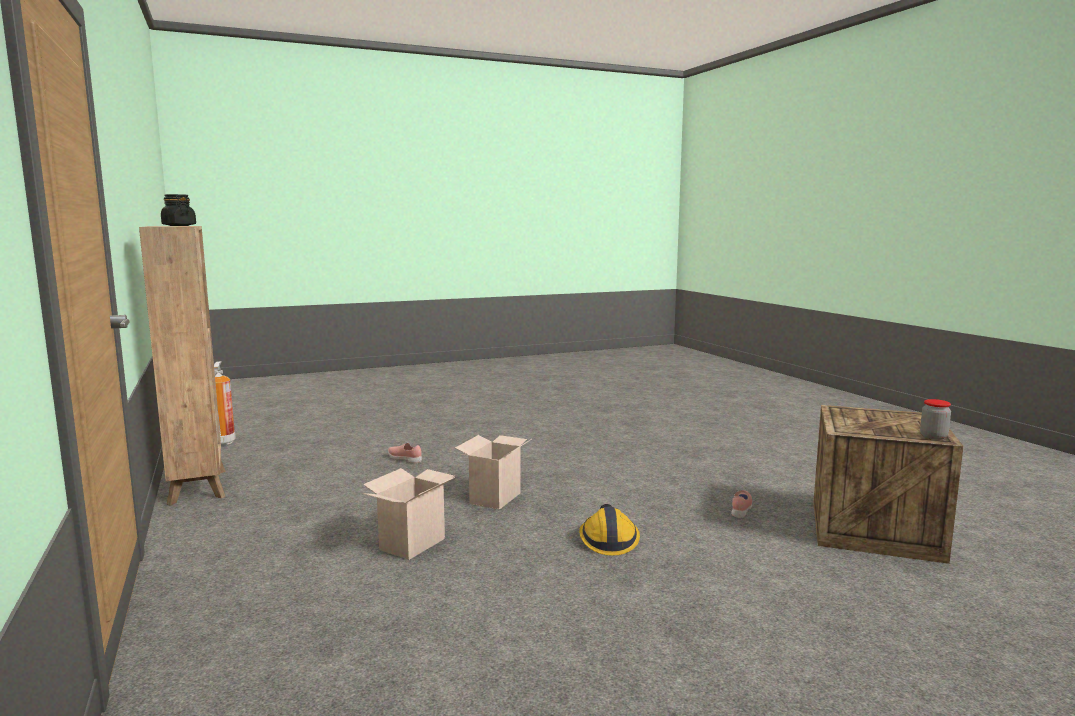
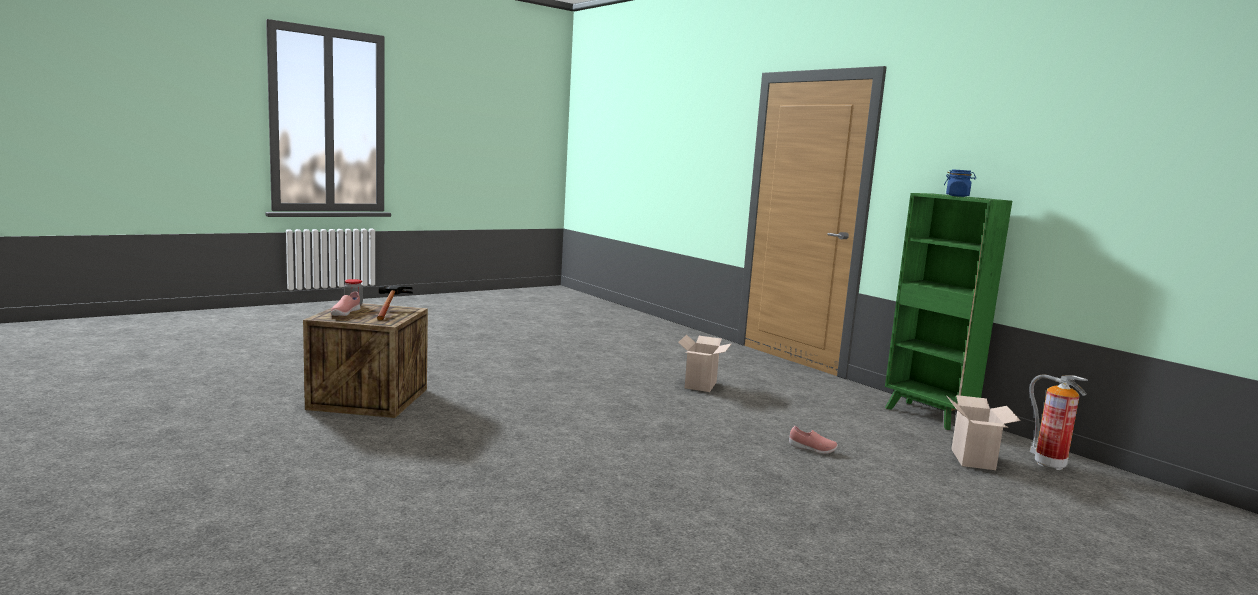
camera: 165 degrees right, 0 degrees up
brown bookcase [139,226,226,506] -> green bookcase [885,193,1012,430]
black jar [161,194,196,226] -> blue jar [944,169,976,197]
cardboard box [455,435,532,510] -> cardboard box moved to [946,395,1021,470]
hard hat [579,504,640,556] -> none
pink shoe [731,490,752,518] -> pink shoe moved to [331,291,360,316]
none -> hammer [377,285,413,320]

